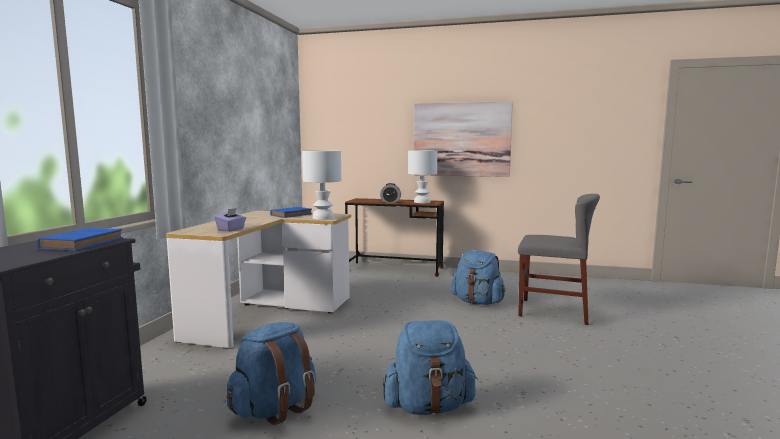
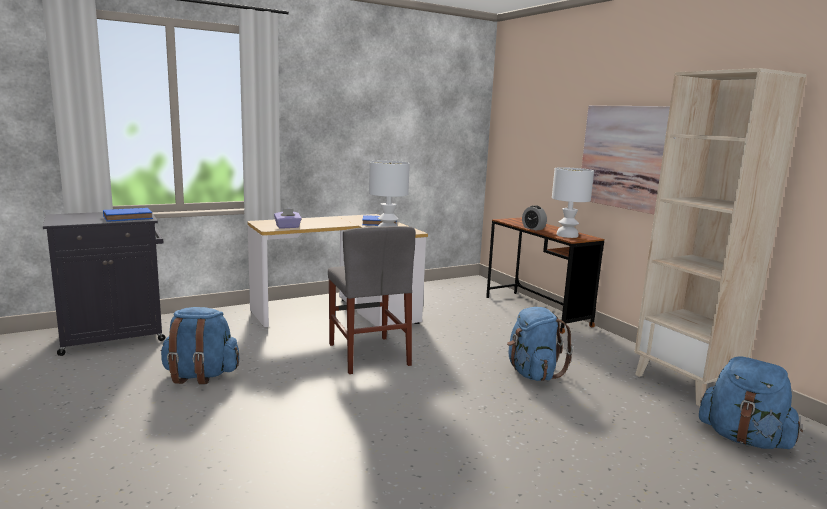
camera: 45 degrees right, 5 degrees up
blue backpack [383,320,477,415] -> blue backpack moved to [699,356,803,449]
grey chair [518,194,600,325] -> grey chair moved to [328,226,415,374]
none -> beige bookcase [634,68,807,406]

